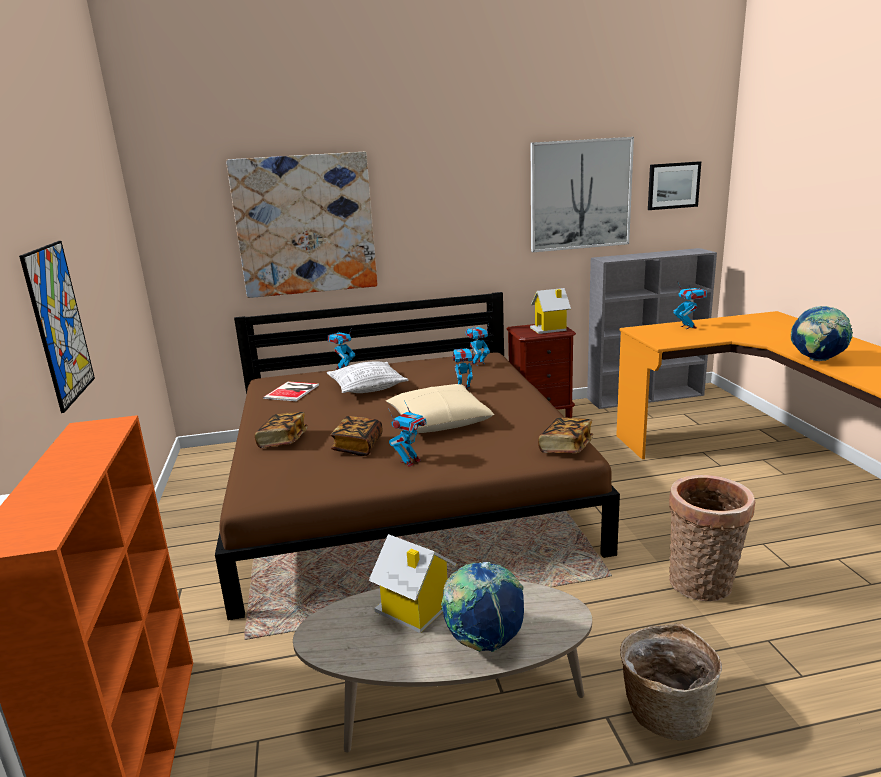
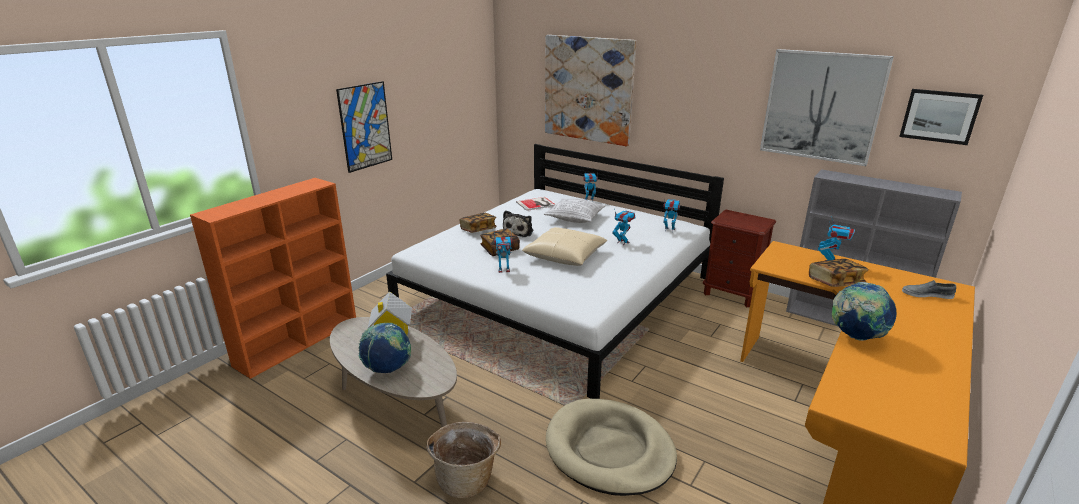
camera: 45 degrees right, 5 degrees up
brown bed [215,292,620,620] -> white bed [386,144,724,399]
toy house [530,288,571,334] -> none
book [538,417,593,453] -> book moved to [809,259,869,287]
basket [669,475,755,601] -> beige dog bed [546,399,677,496]
none -> plush toy [503,210,533,237]
none -> grey shoe [902,280,956,299]

